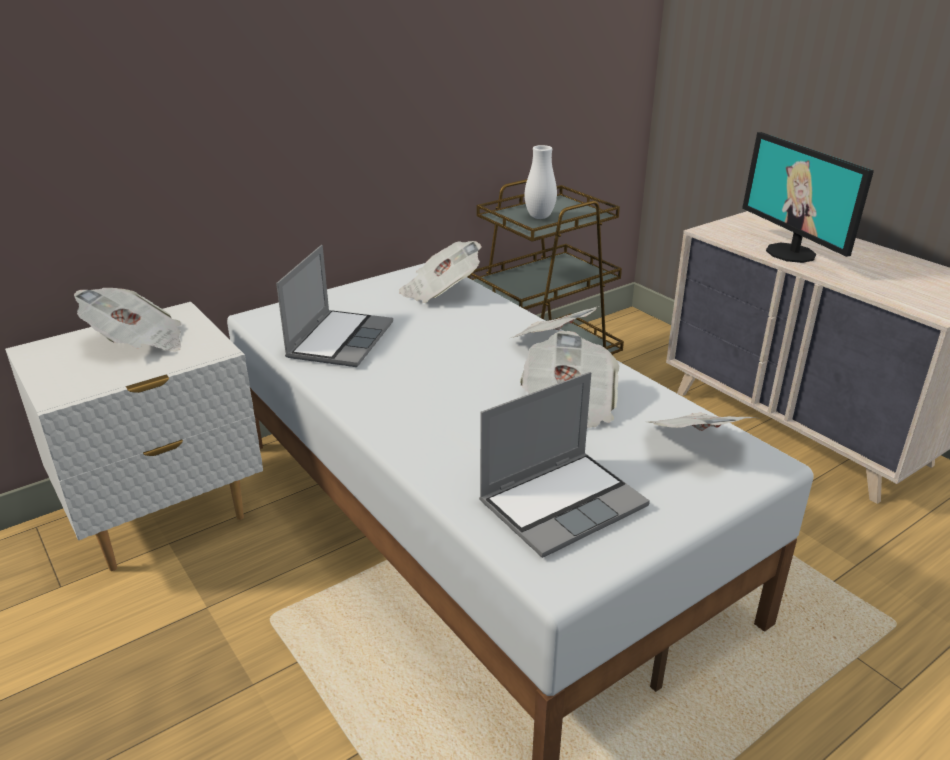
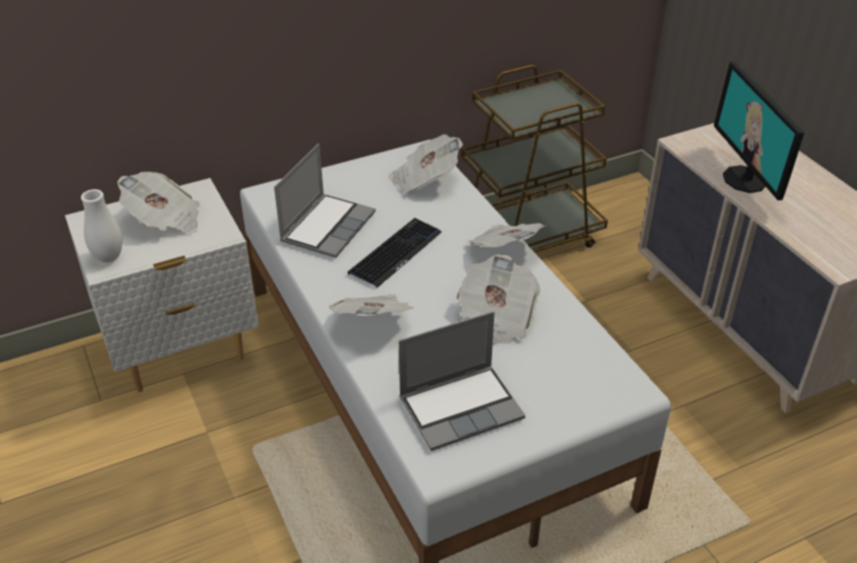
camera: 10 degrees right, 10 degrees up
white vase [525,145,557,219] -> white vase moved to [81,189,123,262]
newspaper [646,413,755,431] -> newspaper moved to [329,294,414,316]
none -> keyboard [348,218,442,288]

